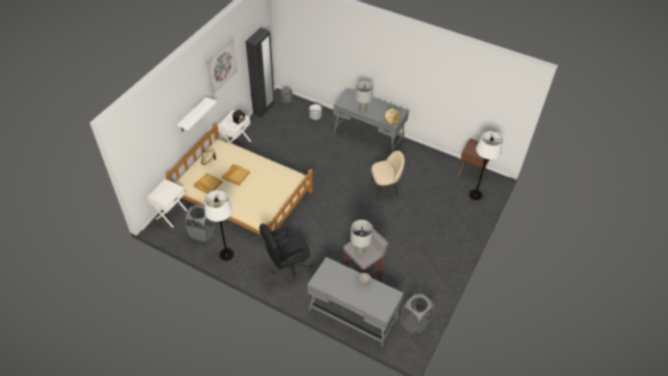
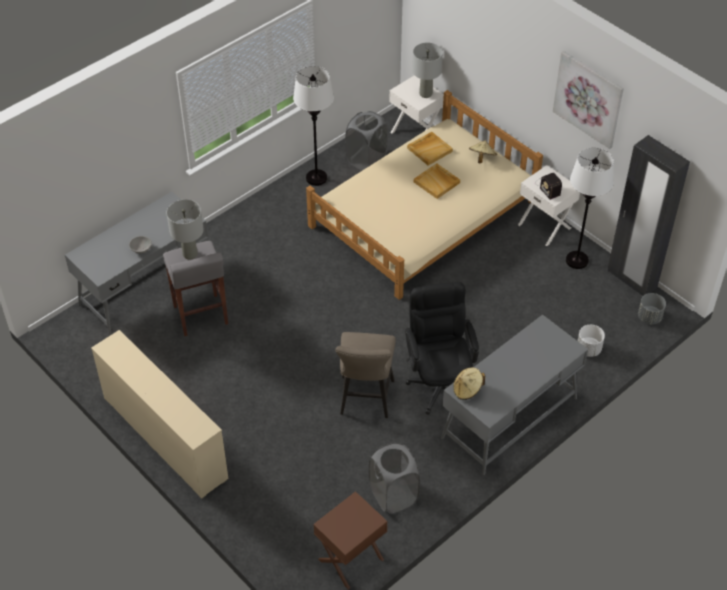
camera: 110 degrees right, 0 degrees up
white shelf [177,97,217,132] -> none
black office chair [259,223,314,282] -> black office chair moved to [405,282,479,415]
grey table lamp [355,81,373,113] -> grey table lamp moved to [412,43,443,98]
beige chair [371,151,405,200] -> beige stool [335,332,396,418]
grey laundry basket [400,293,434,335] -> grey laundry basket moved to [369,442,420,514]
white floor lamp [469,131,503,200] -> white floor lamp moved to [566,147,614,269]
none -> beige dresser [91,330,228,499]

